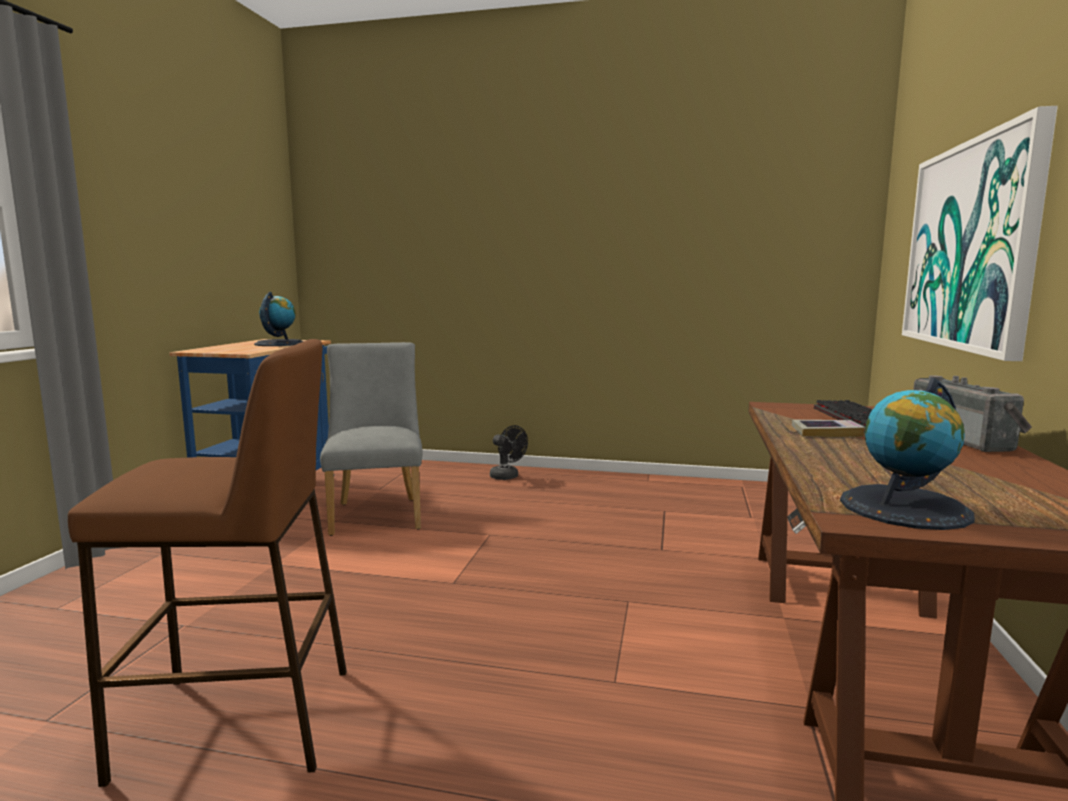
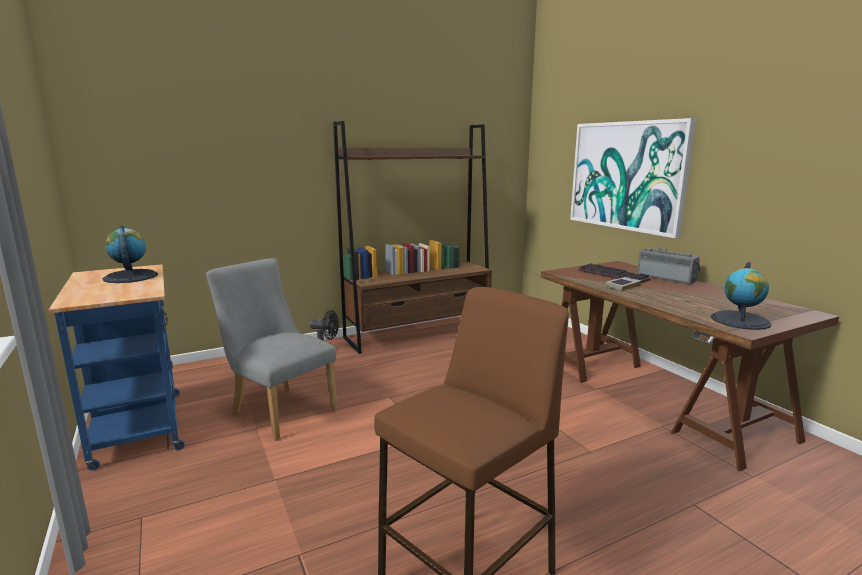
camera: 40 degrees left, 5 degrees up
none -> brown bookcase [333,121,492,354]

